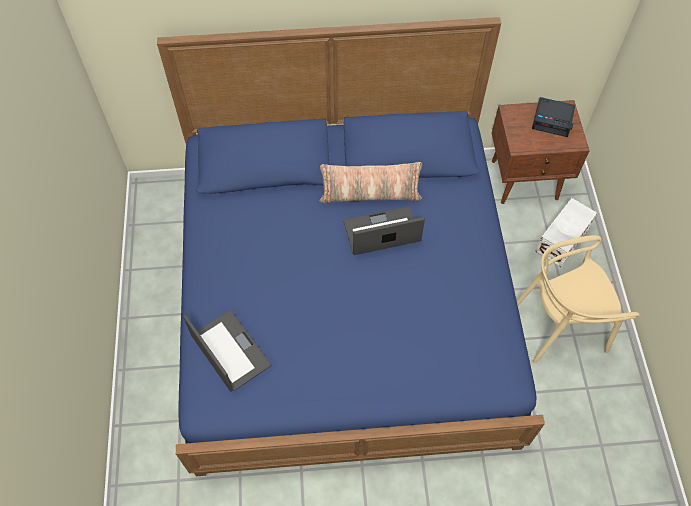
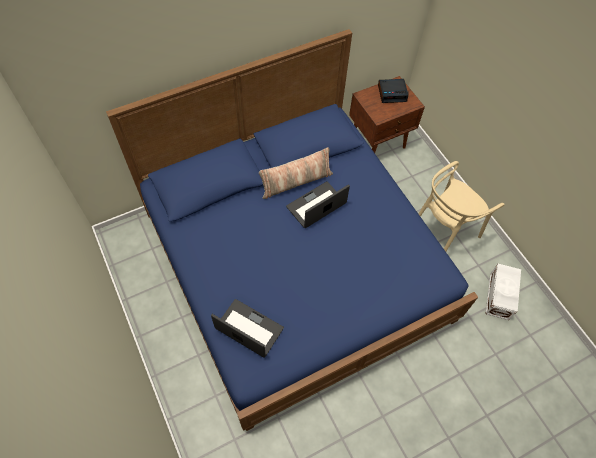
camera: 25 degrees left, 0 degrees up
white storage box [535,198,597,267] -> white storage box moved to [485,264,521,320]

